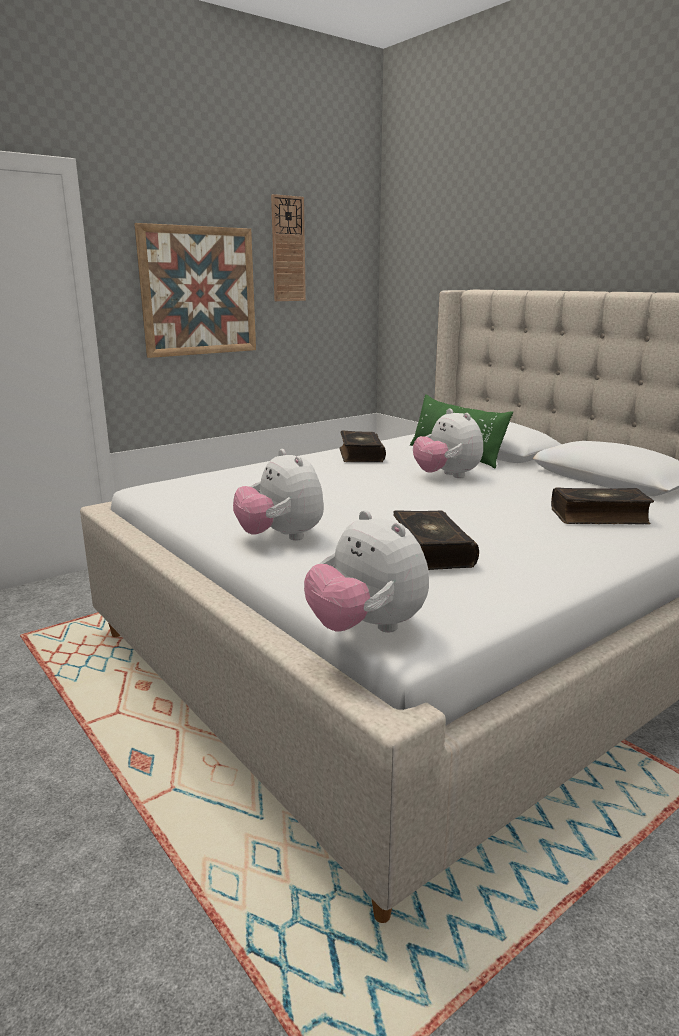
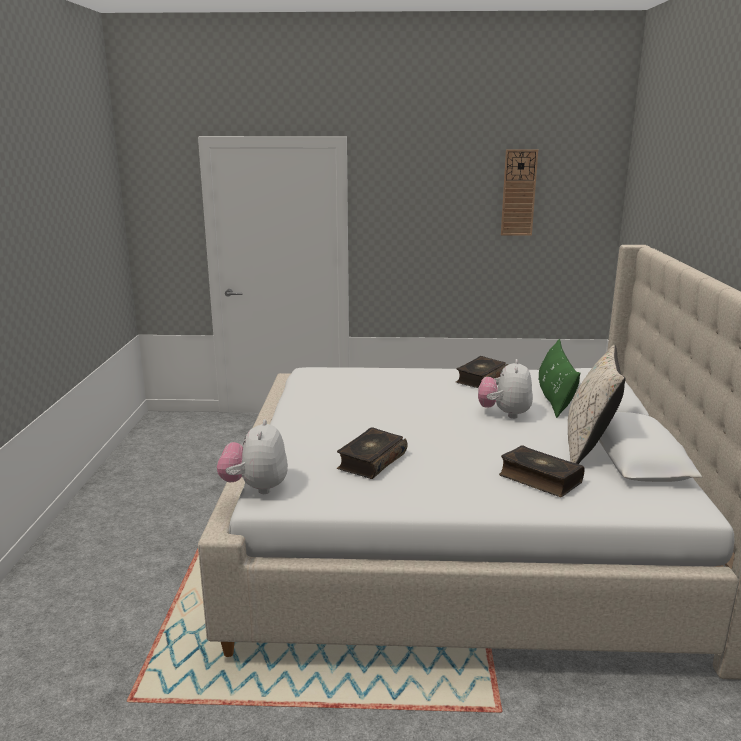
camera: 40 degrees right, 0 degrees up
picture [134,223,256,358] -> none
plush toy [233,449,324,541] -> none
none -> beige pillow [568,345,625,464]

